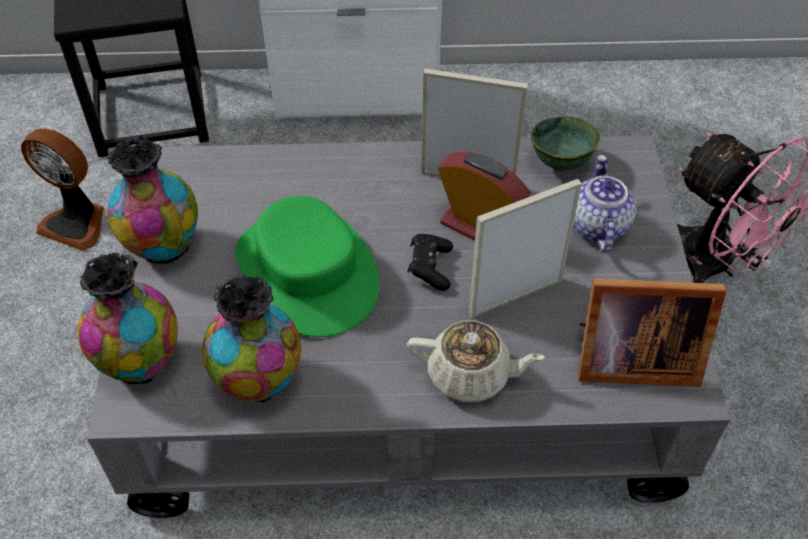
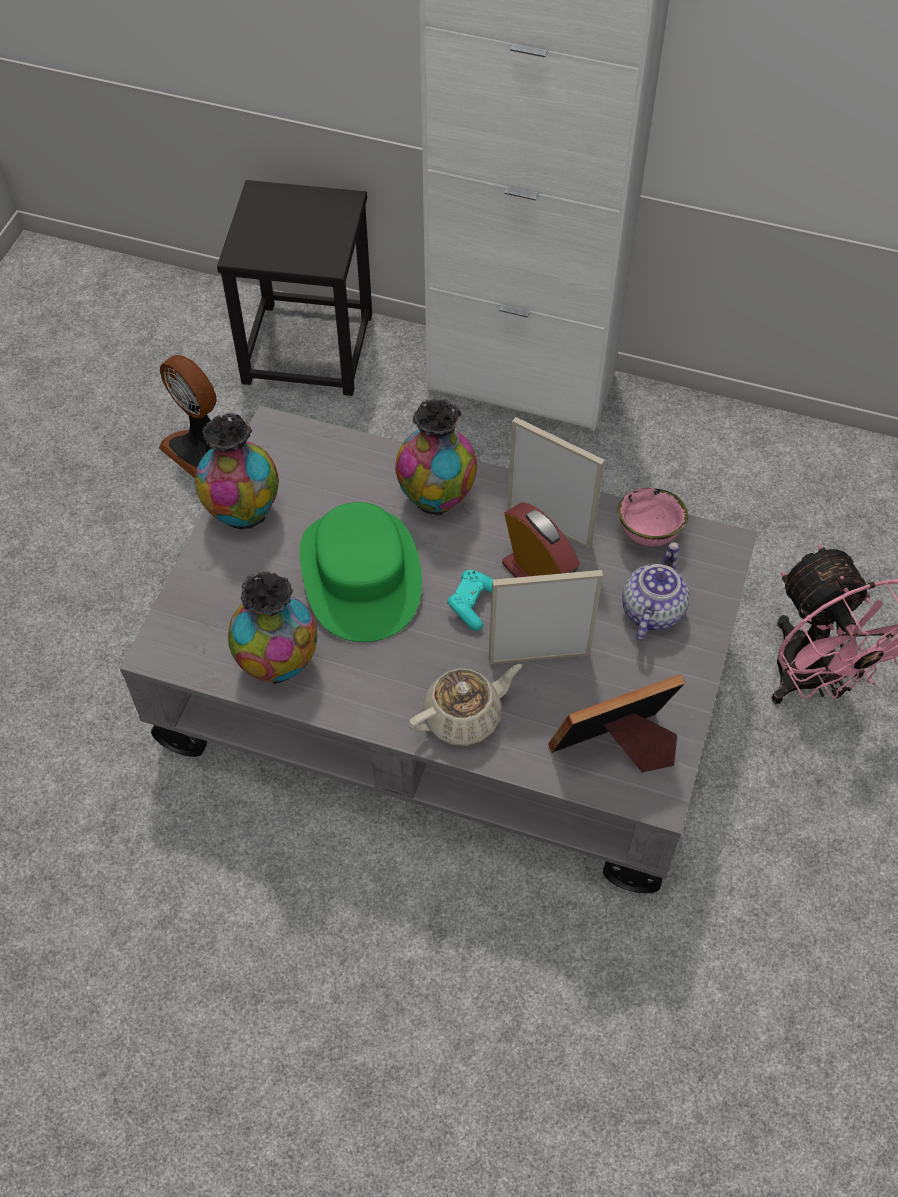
camera: 20 degrees right, 5 degrees up
vase [78,252,178,385] -> vase moved to [395,399,477,516]
black game controller [407,234,453,291] -> turquoise game controller [447,570,494,631]
beige teapot [407,321,545,402] -> beige teapot turned 60 degrees counterclockwise [408,664,522,746]
green bowl [531,117,600,172] -> pink bowl [617,488,689,547]
picture frame [578,279,727,387] -> picture frame turned 135 degrees clockwise [548,674,685,773]

